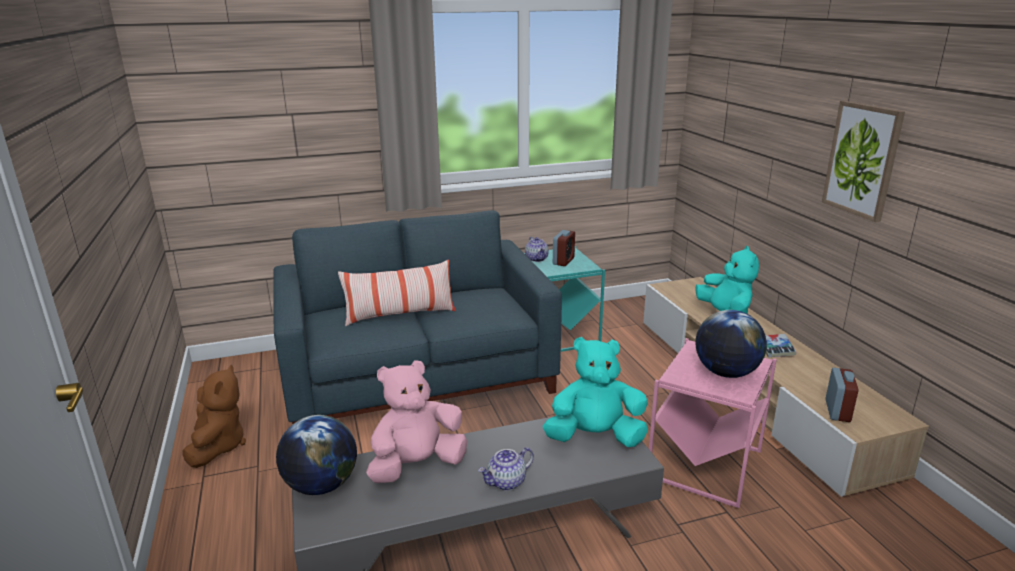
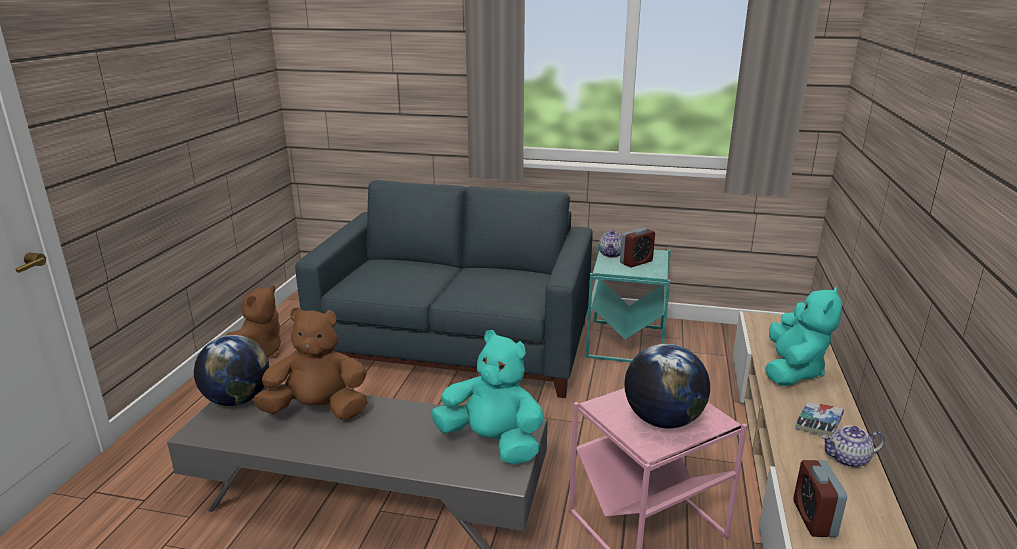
camera: 30 degrees right, 0 degrees up
pillow [338,260,456,326] -> none
pink plush toy [366,360,467,483] -> brown plush toy [253,307,368,420]
teapot [478,447,534,491] -> teapot moved to [821,426,885,468]
picture [822,101,905,222] -> none
alarm clock [826,368,858,422] -> alarm clock turned 135 degrees clockwise [794,460,847,537]

